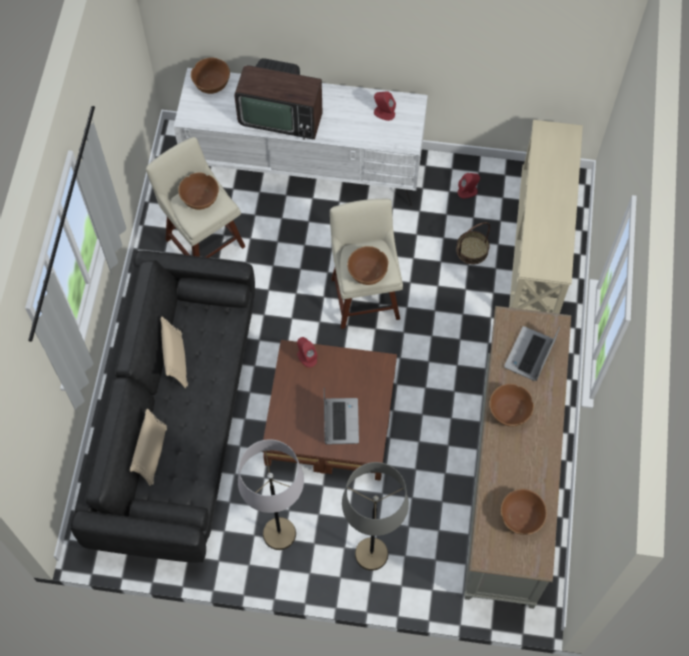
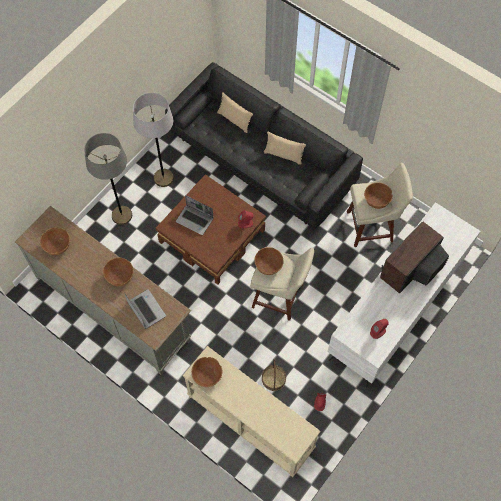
camera: 120 degrees right, 0 degrees up
brown bowl [191,58,230,94] -> brown bowl moved to [191,357,222,387]

